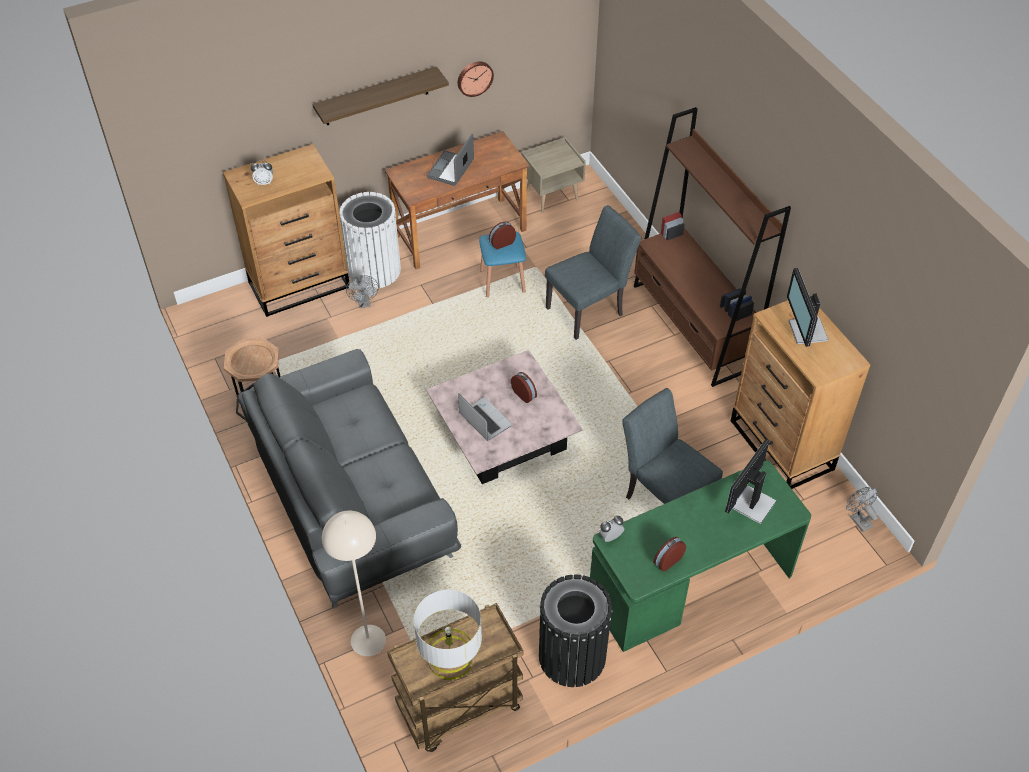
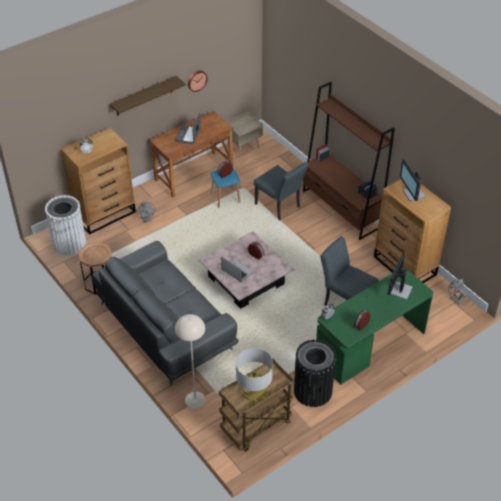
camera: 10 degrees left, 5 degrees down
white trash can [339,192,401,289] -> white trash can moved to [45,195,86,256]
grey chair [545,205,641,340] -> grey chair turned 90 degrees clockwise [254,162,309,221]

